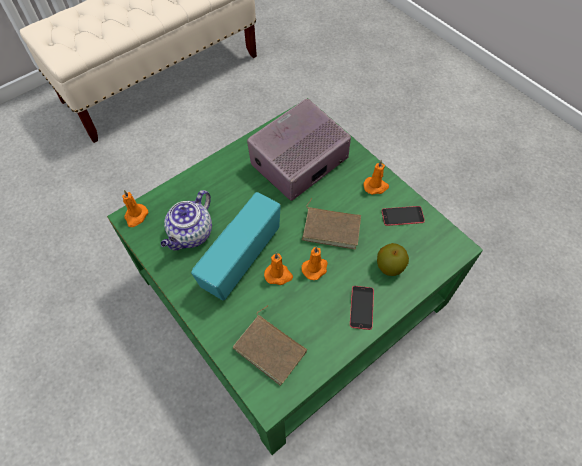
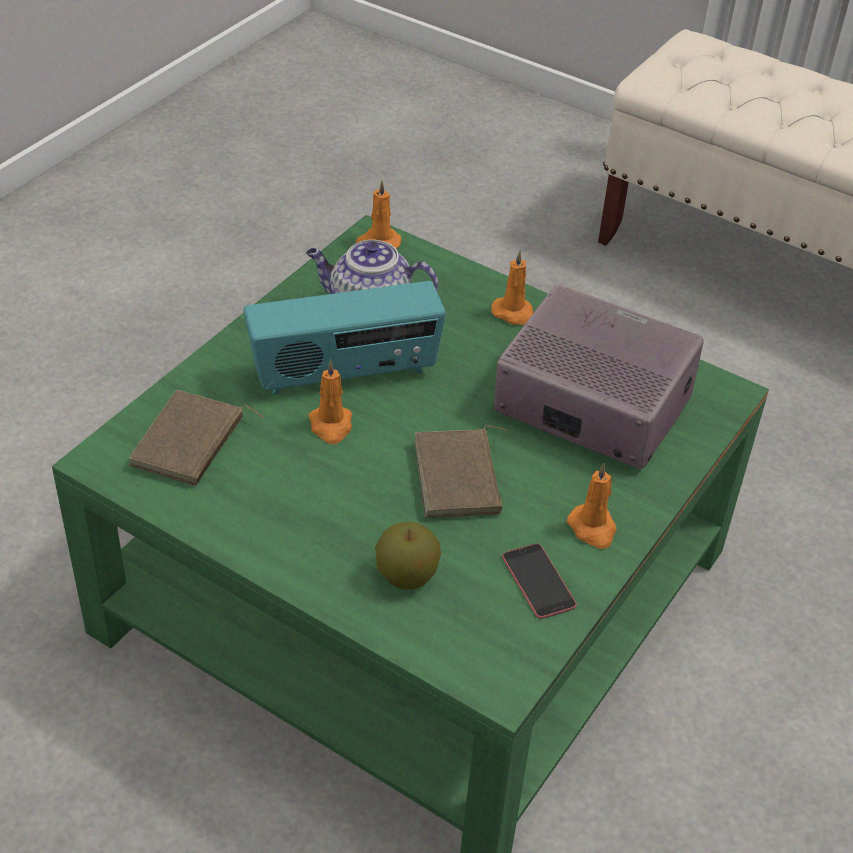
camera: 70 degrees right, 15 degrees down
radio [191,192,281,301] -> radio turned 150 degrees clockwise [243,281,446,395]
orange candle [302,246,328,280] -> orange candle moved to [491,250,533,325]
phone [350,286,374,330] -> none

